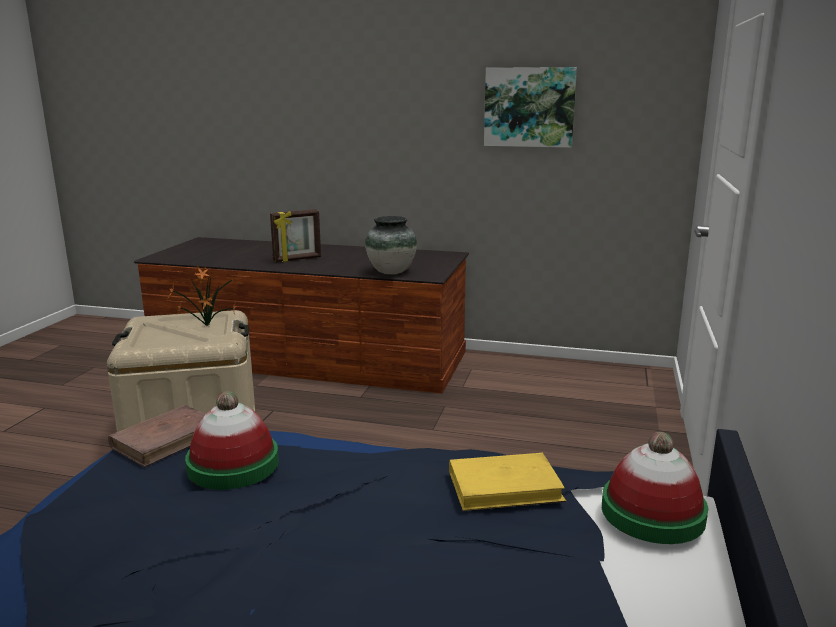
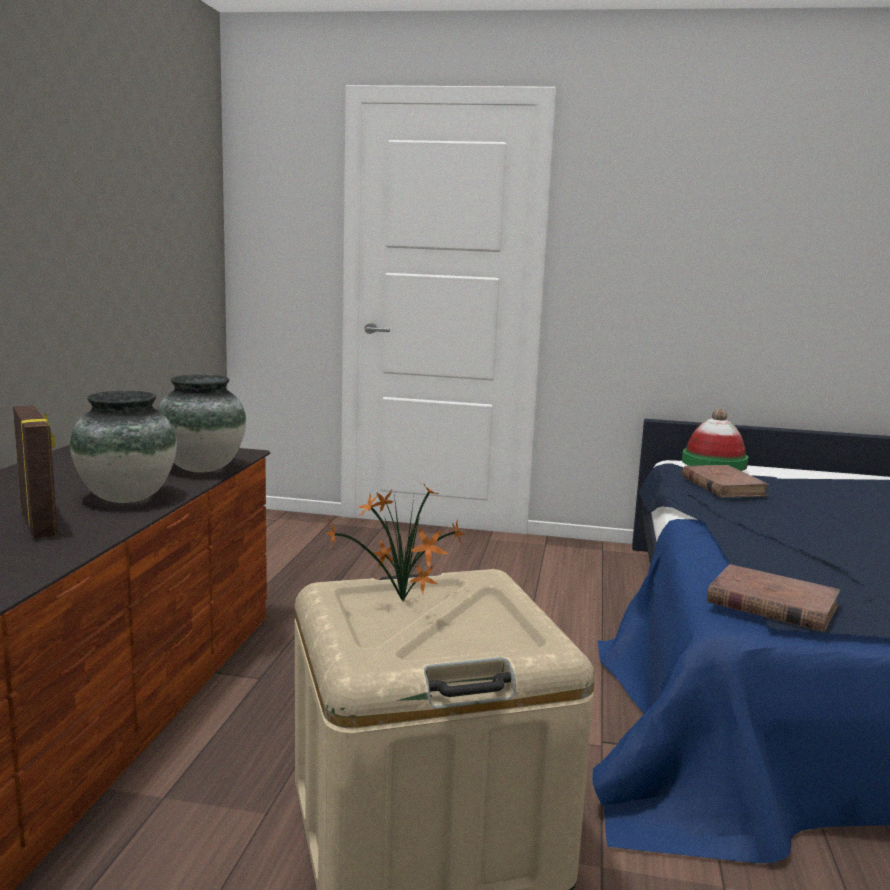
camera: 95 degrees left, 5 degrees down
hat [185,391,279,490] -> none
yellow book [449,453,566,511] -> brown book [682,465,770,498]
picture [484,67,577,148] -> none
none -> vase [70,391,177,503]

